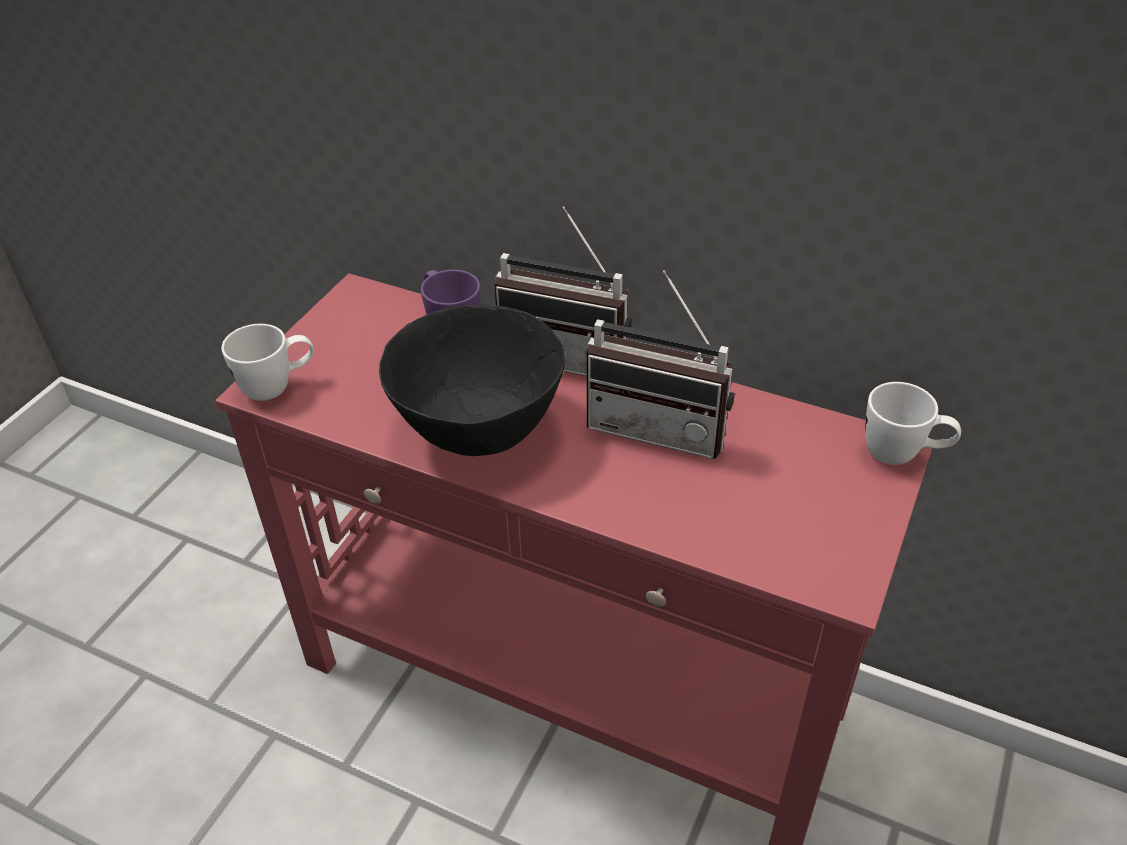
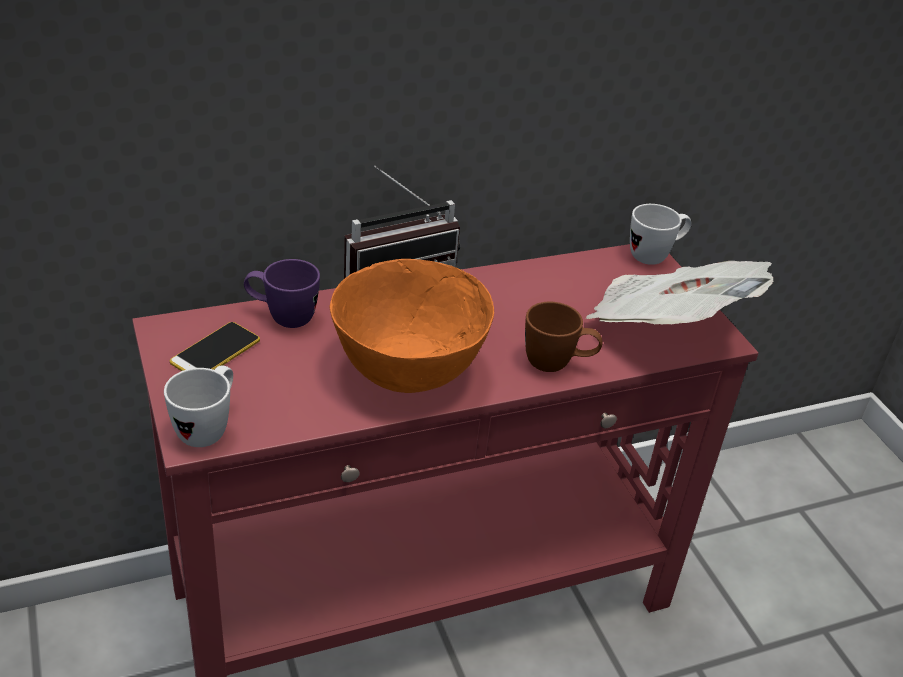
camera: 50 degrees left, 5 degrees down
black bowl [379,305,566,456] -> orange bowl [329,259,494,393]
radio [587,270,735,459] -> none
none -> phone [170,322,260,371]
none -> brown mug [525,302,603,372]
none -> newspaper [585,261,773,325]

